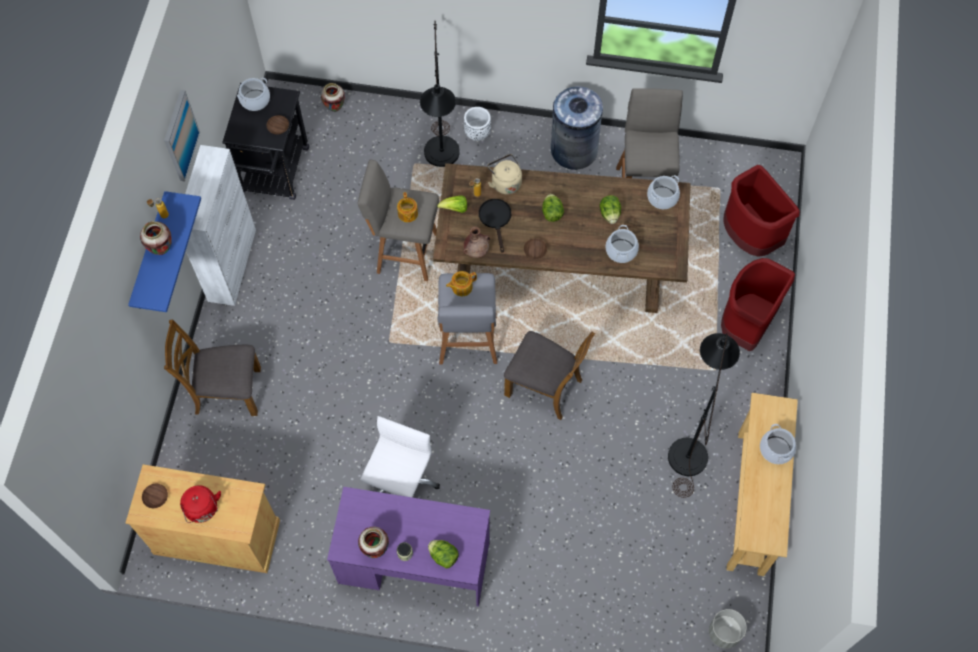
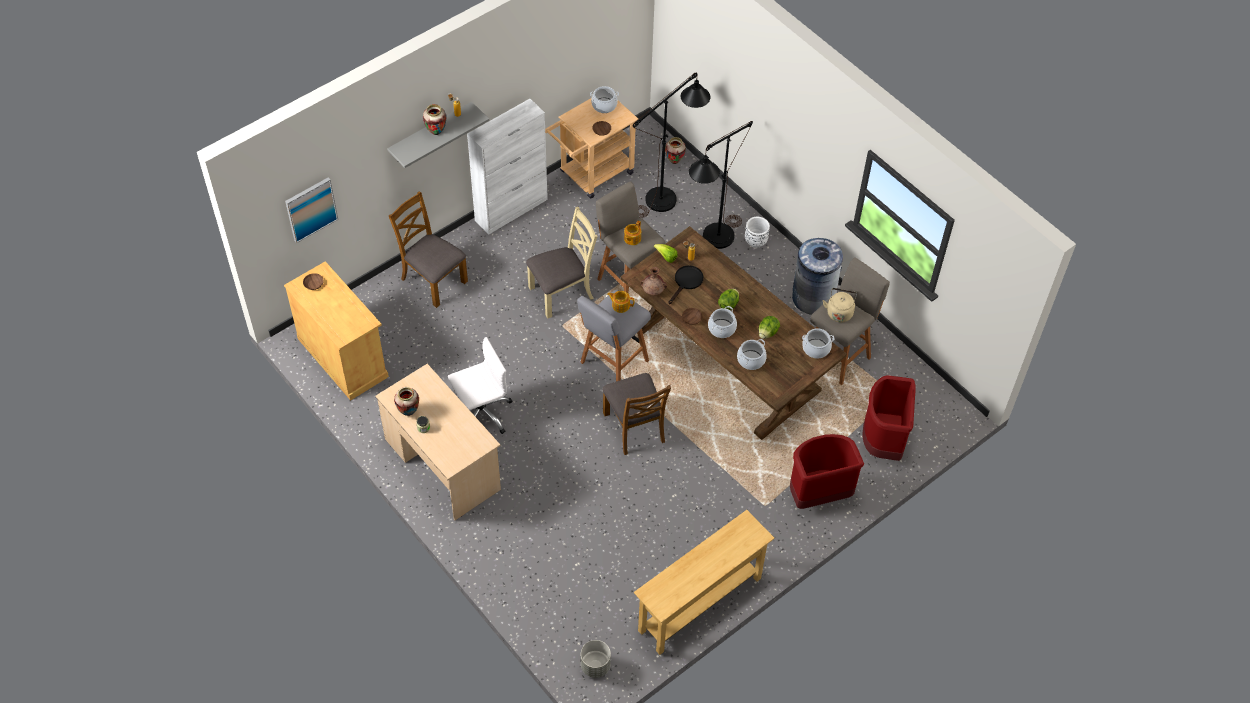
camera: 40 degrees right, 10 degrees down
blue shelf [128,191,201,312] -> grey shelf [387,102,489,168]
picture [164,90,200,182] -> picture moved to [285,178,338,243]
red kettle [180,485,221,523] -> none
black cart [222,83,309,200] -> beige cart [545,98,638,199]
purple desk [327,487,490,607] -> beige desk [375,364,501,520]
lettuce [428,540,459,568] -> none
beige kettle [487,154,522,195] -> beige kettle moved to [823,288,857,322]
black floor lamp [668,333,740,498] -> black floor lamp moved to [633,73,710,218]
cooking pot [760,424,796,464] -> cooking pot moved to [708,306,737,338]
none -> beige chair [526,207,598,319]

